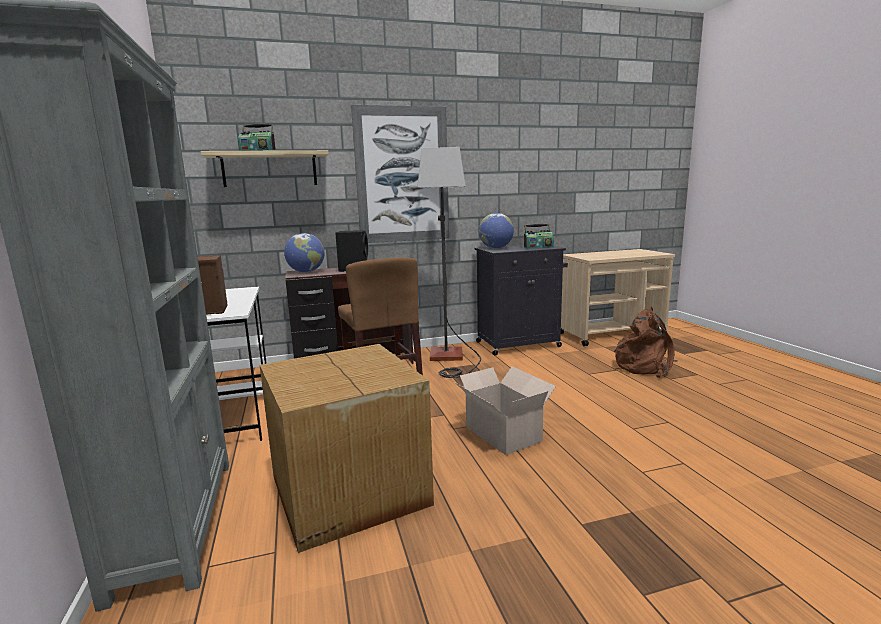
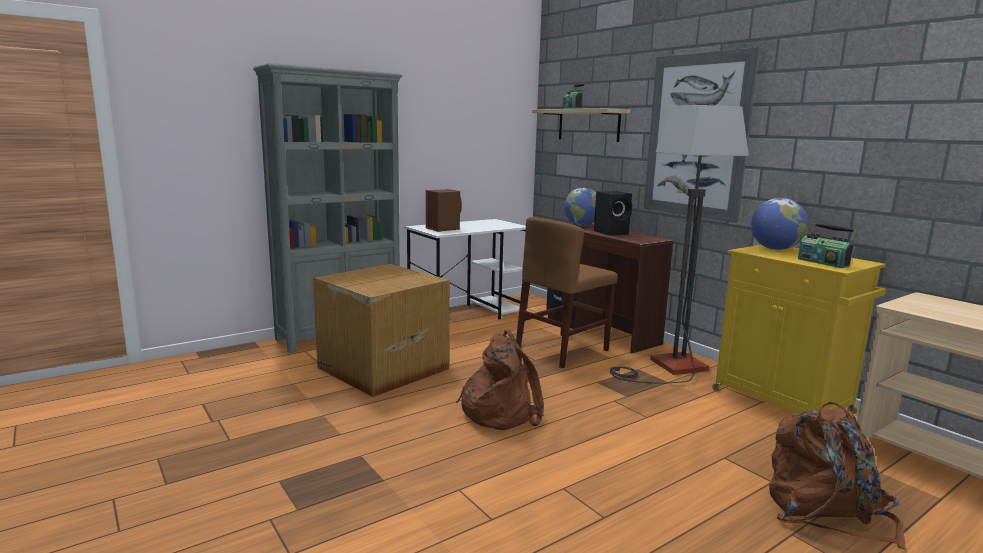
camera: 70 degrees right, 0 degrees up
cardboard box [453,366,556,455] -> brown backpack [456,330,544,430]
black cabinet [474,245,568,356] -> yellow cabinet [712,245,886,414]

